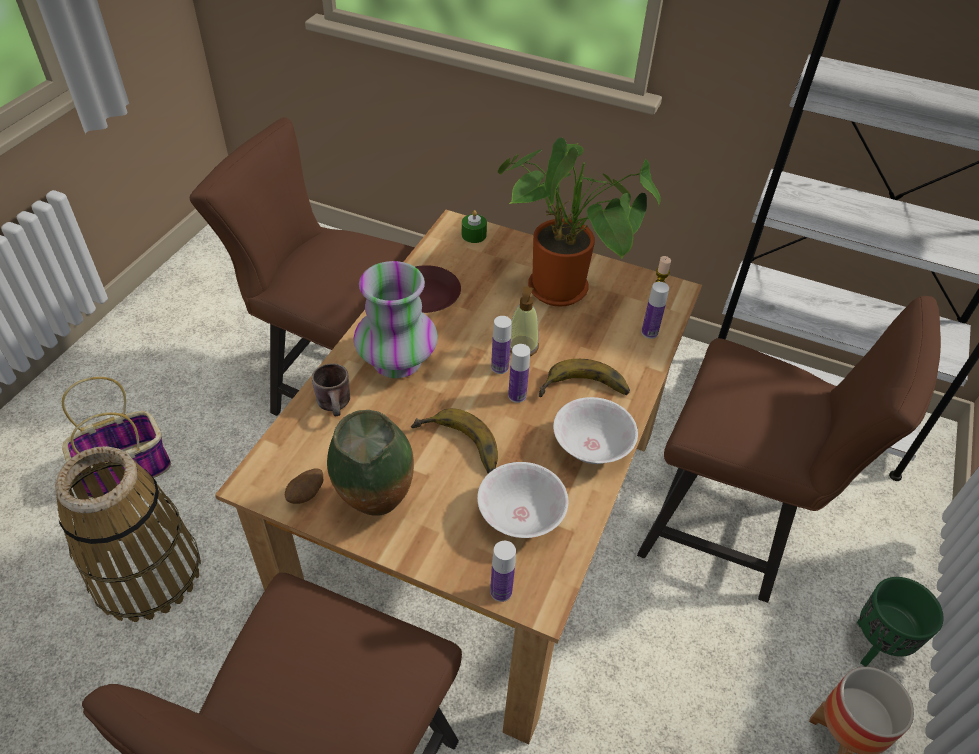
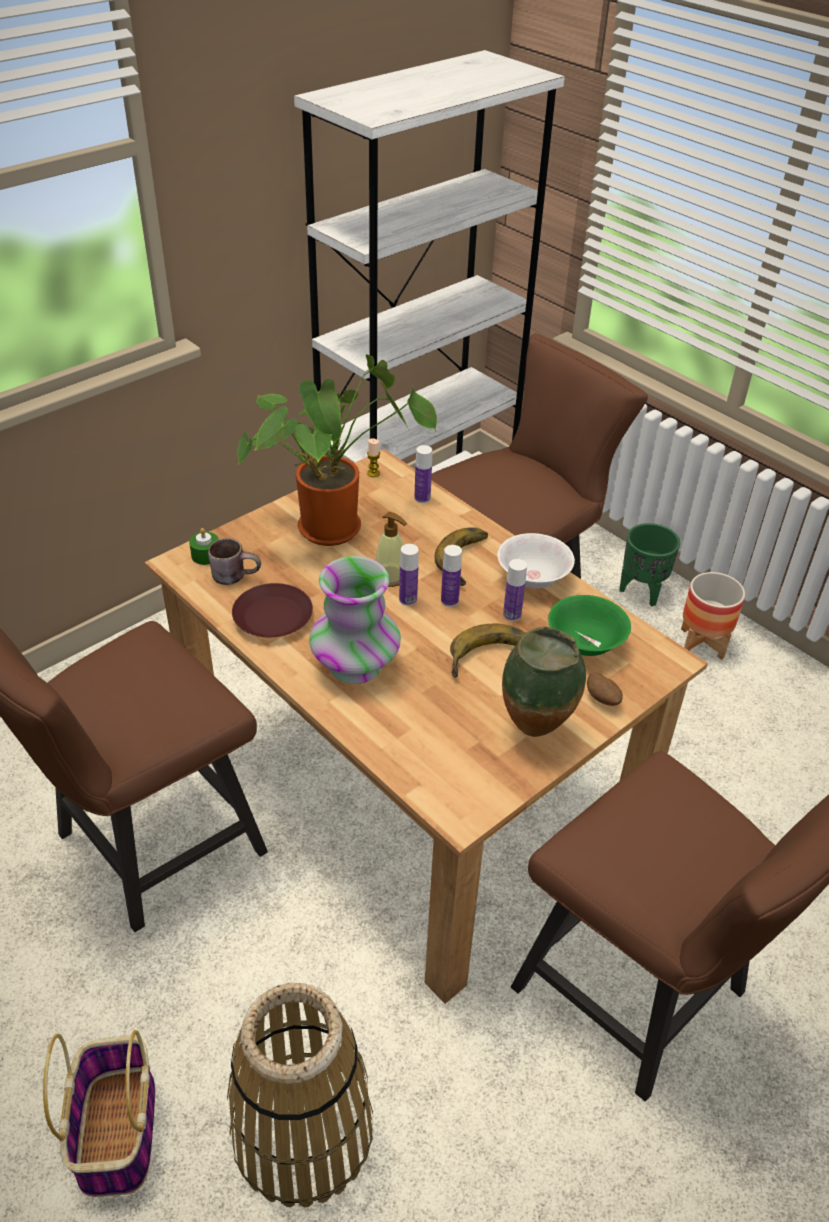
camera: 65 degrees left, 5 degrees down
potato [285,468,323,504] -> potato moved to [587,672,623,706]
brown mug [311,363,350,416] -> brown mug moved to [208,538,261,585]
white bowl [477,462,568,538] -> green bowl [548,595,631,656]
bottle [490,541,516,602] -> bottle moved to [503,559,527,621]

